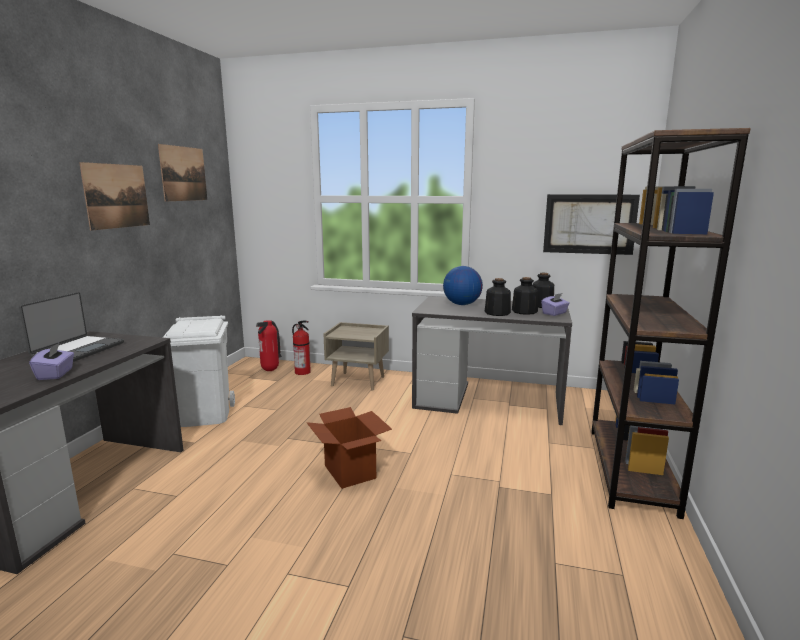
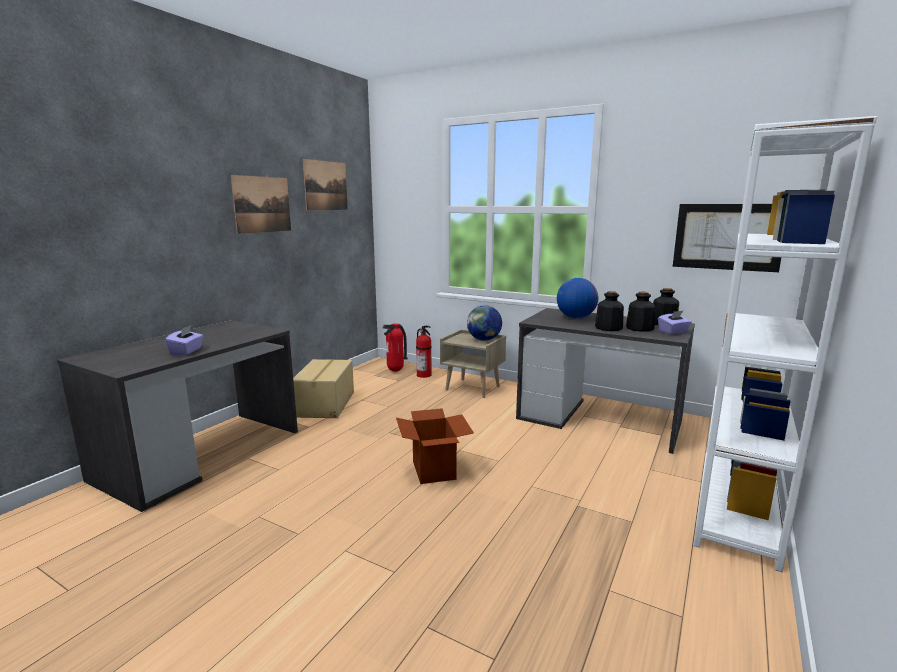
camera: 15 degrees right, 0 degrees up
laptop [19,292,124,362] -> none
white trash can [162,315,235,427] -> cardboard box [293,359,354,418]
brown bookcase [591,128,750,519] -> white bookcase [693,116,877,572]
none -> globe [467,305,502,341]

